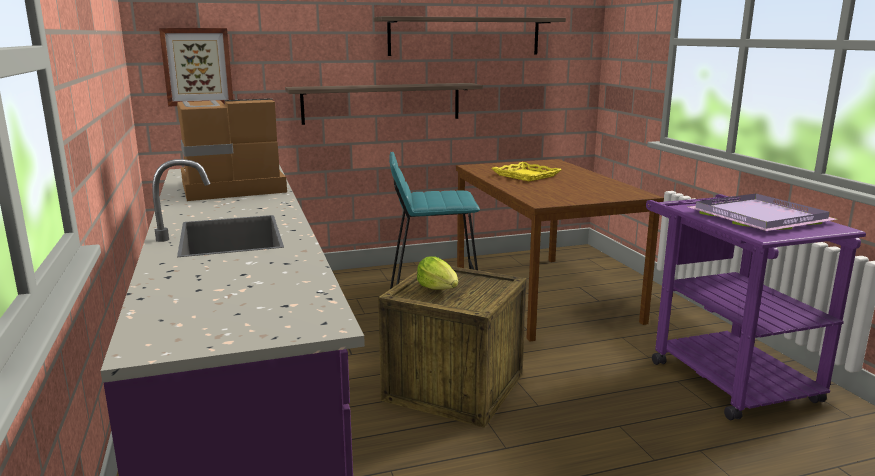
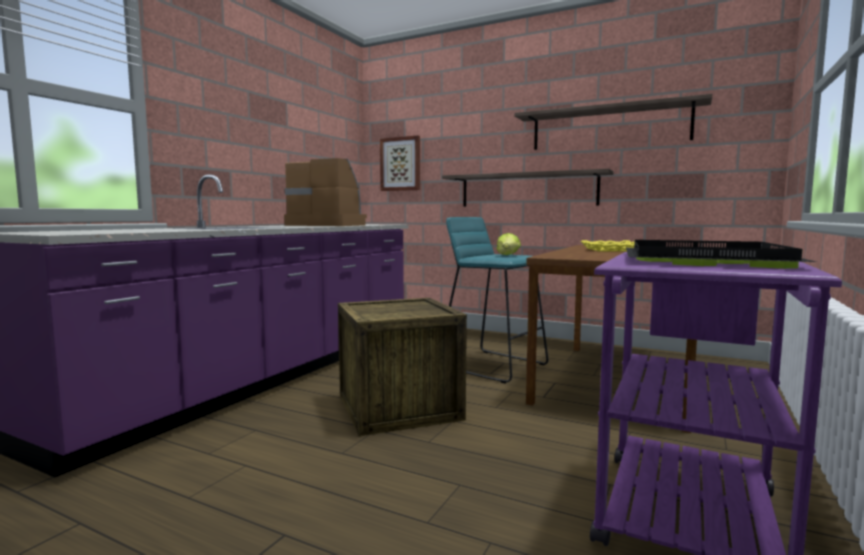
camera: 45 degrees right, 10 degrees down
lettuce [417,257,458,290] -> lettuce moved to [497,233,521,255]
purple tray [689,194,837,231] -> black tray [626,240,816,269]

